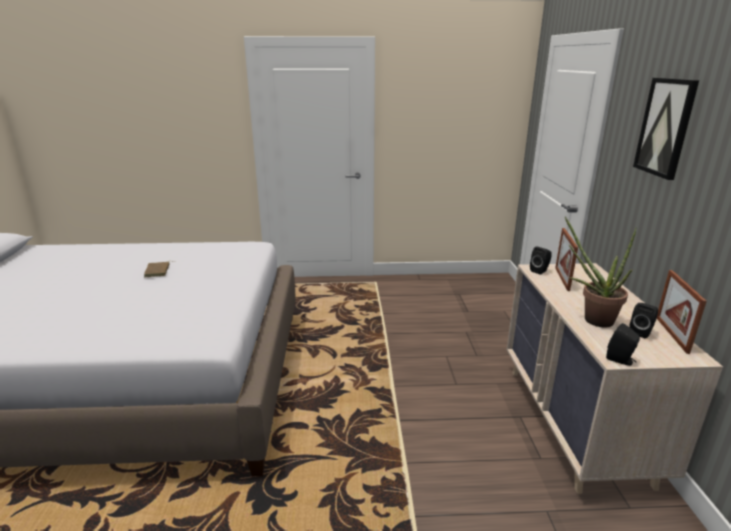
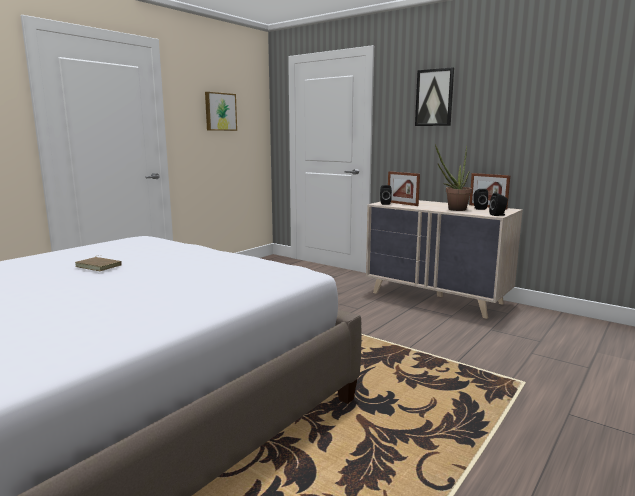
camera: 50 degrees left, 10 degrees down
none -> picture [205,92,237,131]

